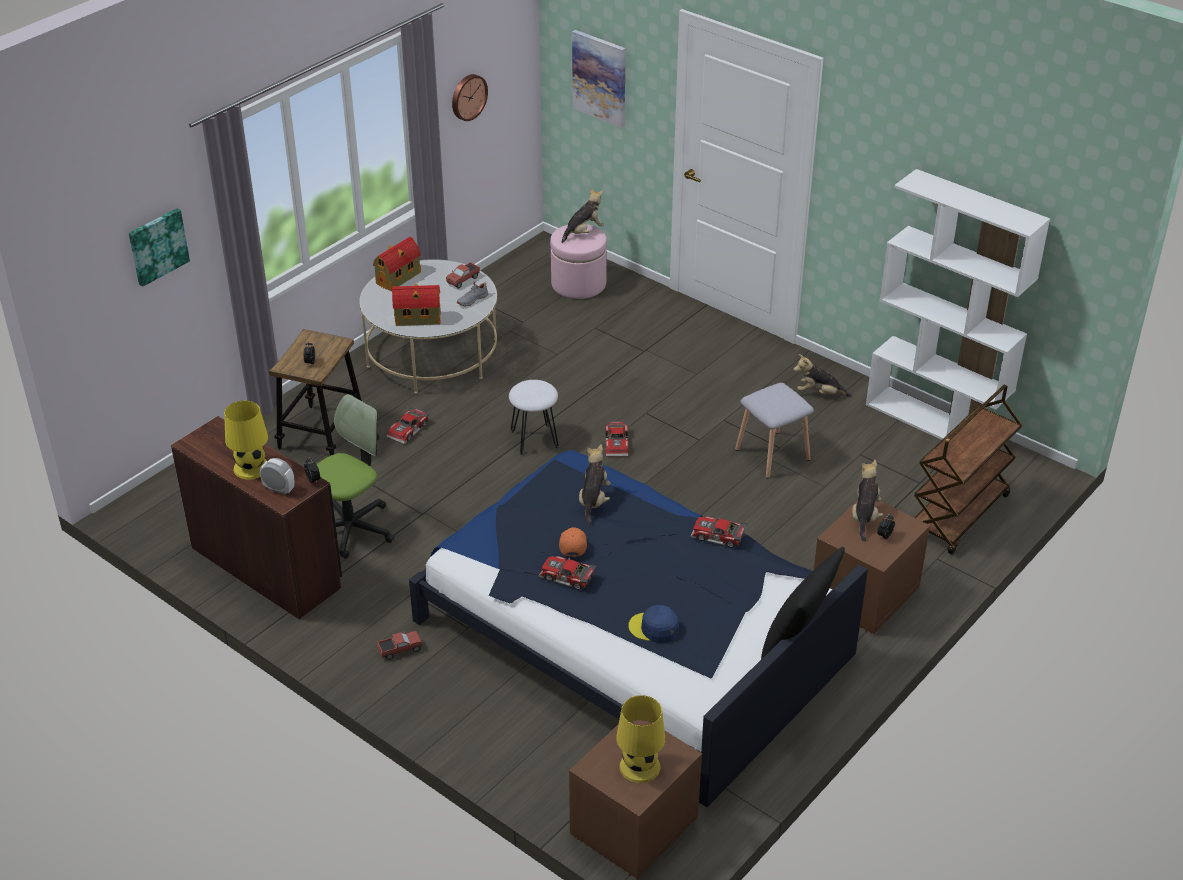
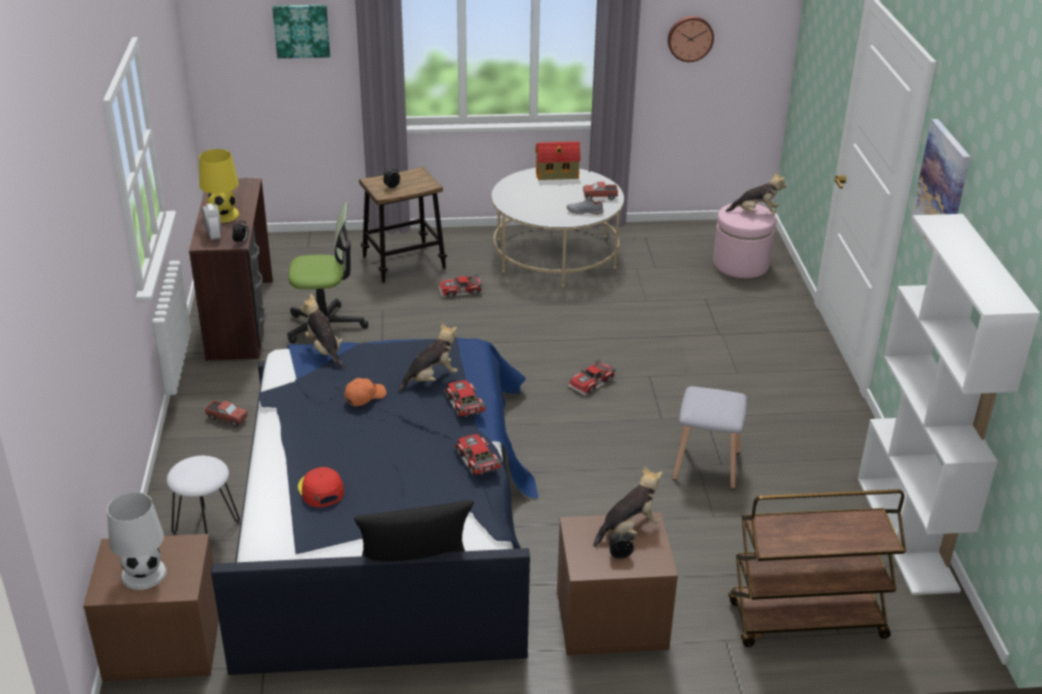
camera: 45 degrees right, 5 degrees down
toy house [392,284,441,326] -> none
white stool [509,380,559,455] -> white stool moved to [167,456,240,535]
toy car [538,556,596,590] -> toy car moved to [444,380,486,418]
picture [572,30,626,128] -> picture moved to [910,119,970,252]
yellow table lamp [616,695,666,783] -> white table lamp [107,492,167,590]
blue cap [628,605,679,643] -> red cap [298,467,344,507]
plush toy [794,354,851,397] -> plush toy moved to [300,294,345,369]

